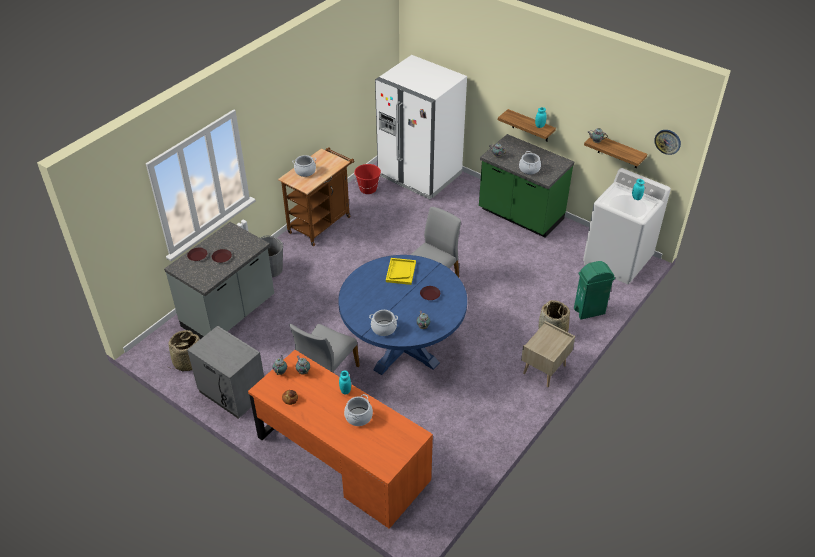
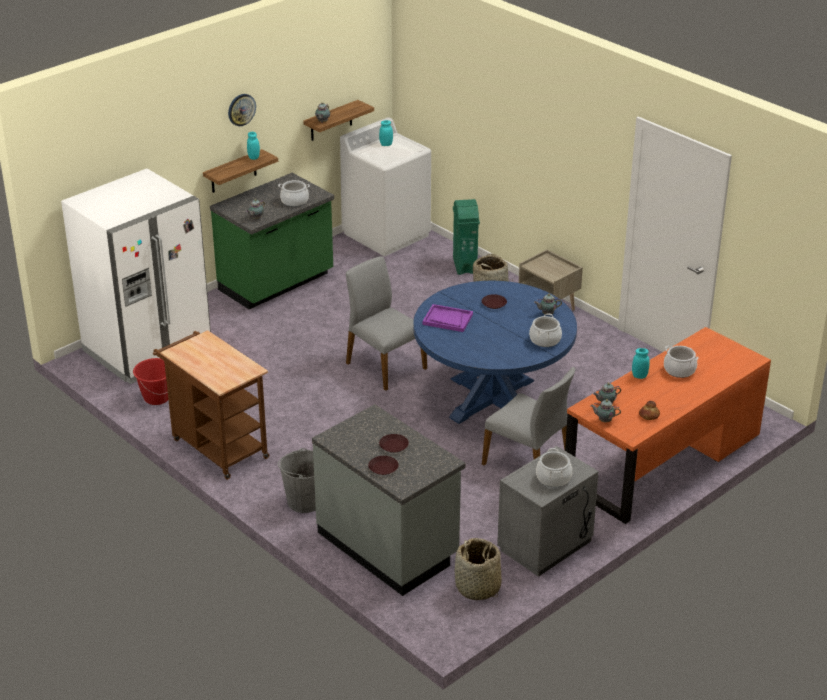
camera: 80 degrees left, 10 degrees down
cooking pot [292,155,316,177] -> cooking pot moved to [536,448,572,487]
yellow tray [386,258,416,285] -> purple tray [422,304,473,332]
wall clock [654,130,681,155] -> wall clock moved to [228,94,256,126]

